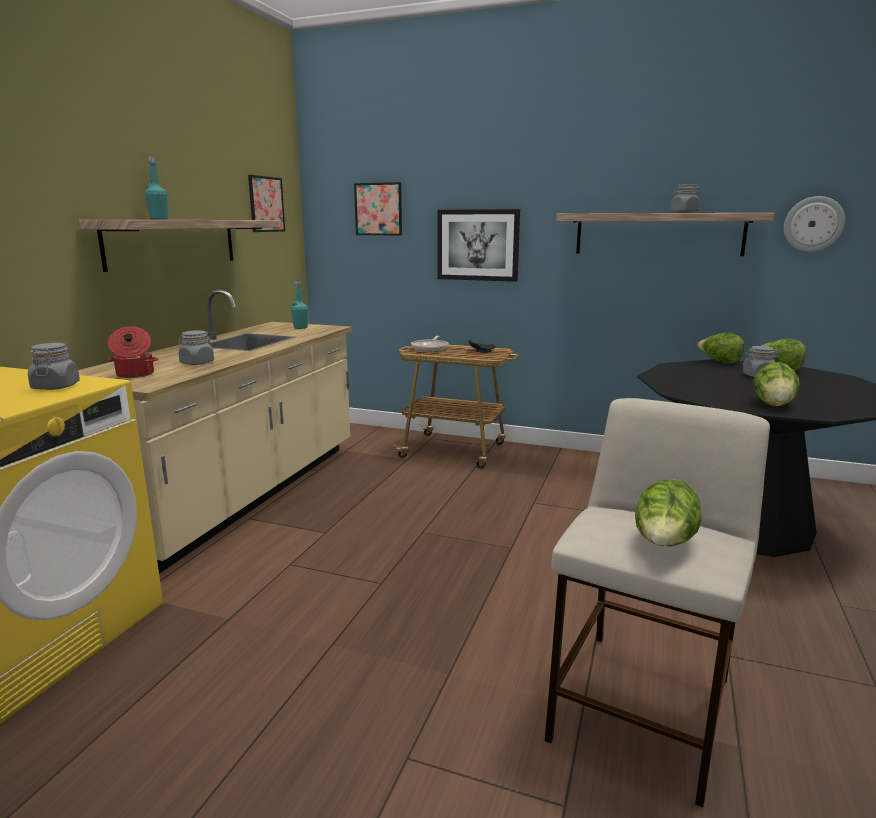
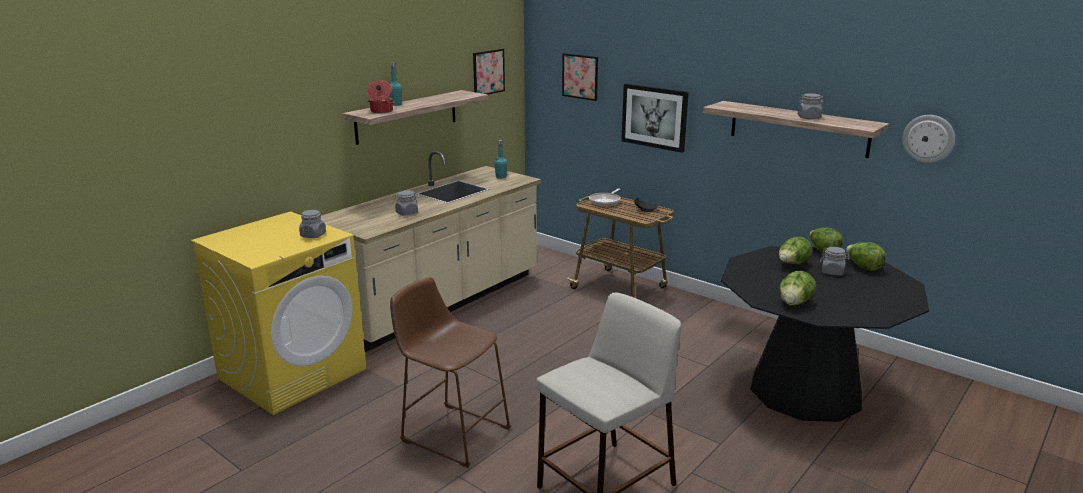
camera: 20 degrees right, 5 degrees up
cooking pot [108,326,158,378] -> cooking pot moved to [367,80,395,113]
lettuce [635,479,702,546] -> lettuce moved to [779,237,812,264]
none -> brown stool [390,277,511,468]

